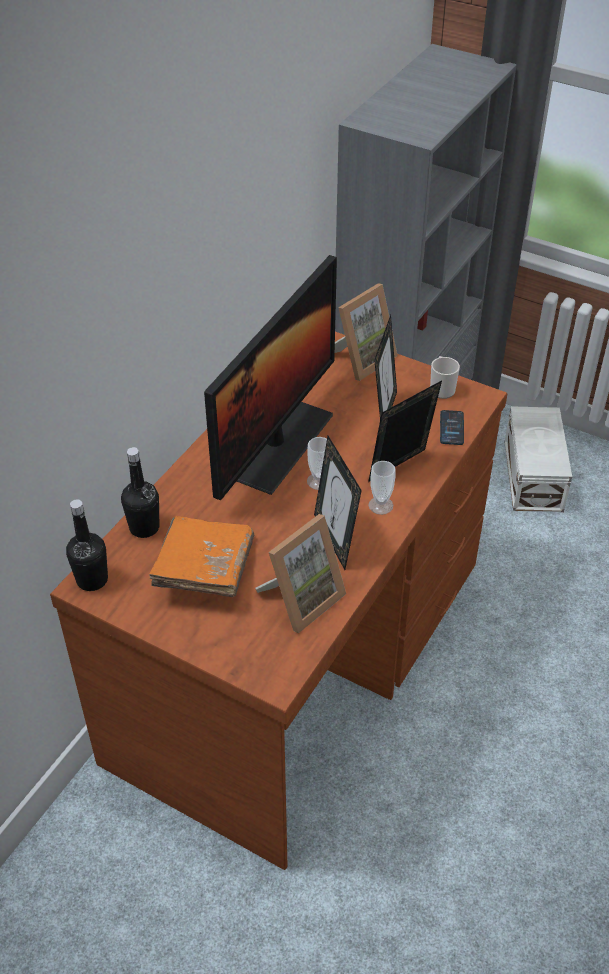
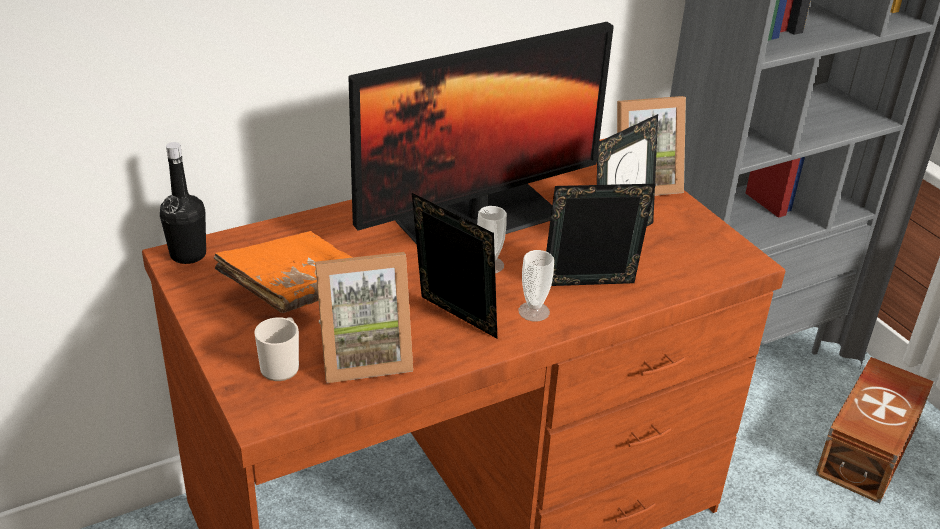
camera: 30 degrees right, 10 degrees down
black bottle [121,447,159,538] -> none
picture frame [314,436,362,570] -> picture frame turned 120 degrees clockwise [412,193,497,338]
mug [430,356,460,399] -> mug moved to [254,317,299,381]
phone [440,410,464,445] -> none
white storage box [505,406,572,512] -> brown storage box [815,357,934,504]

